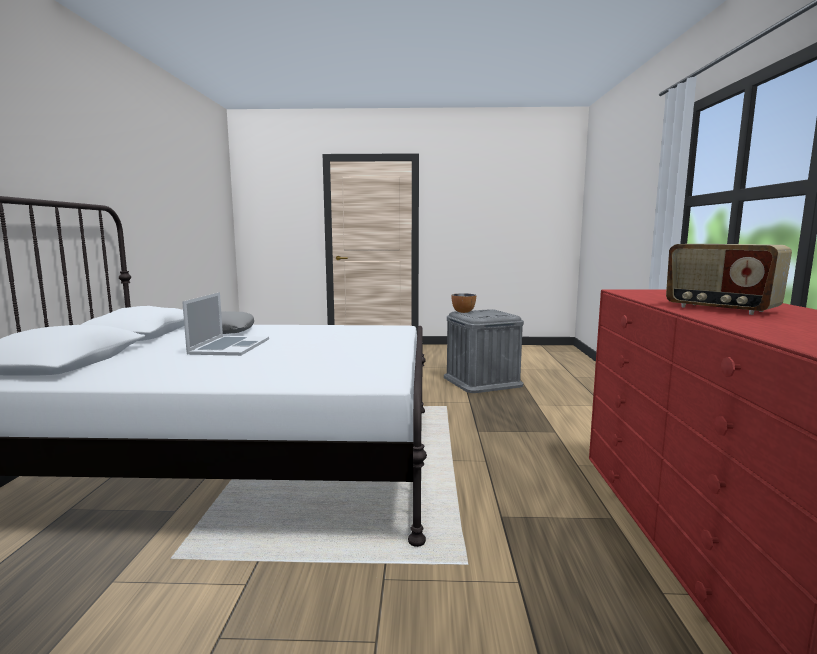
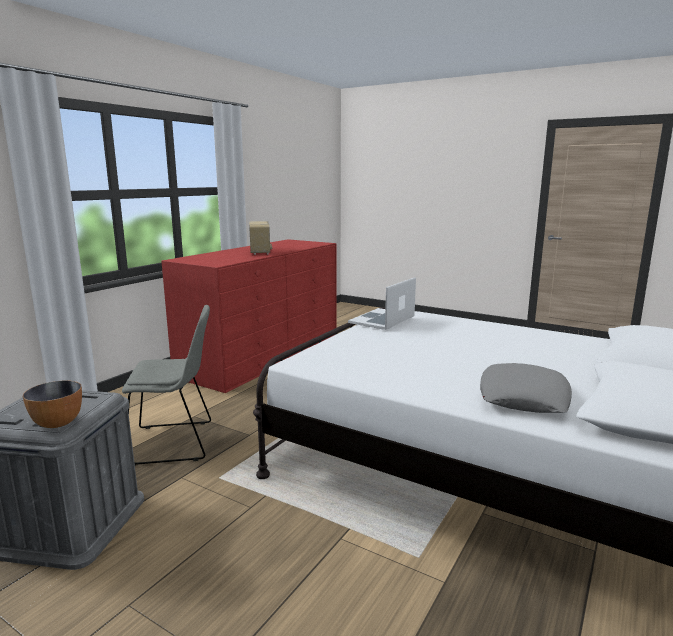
camera: 150 degrees left, 5 degrees up
laptop [182,292,269,356] -> laptop moved to [348,277,416,330]
none -> grey chair [122,305,211,465]

